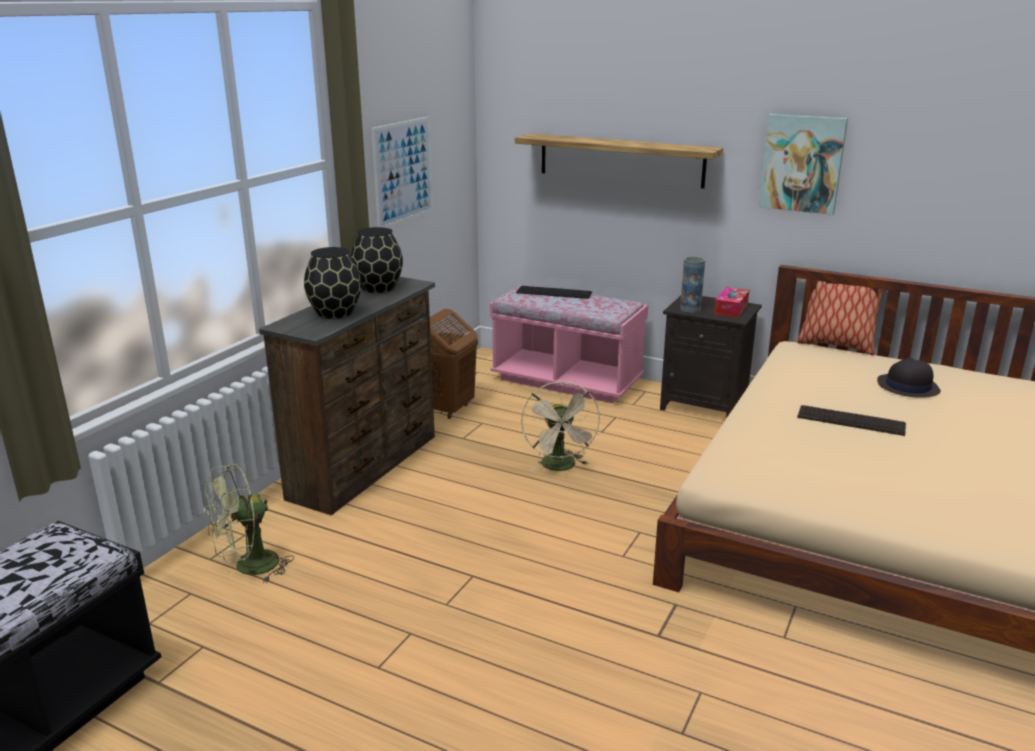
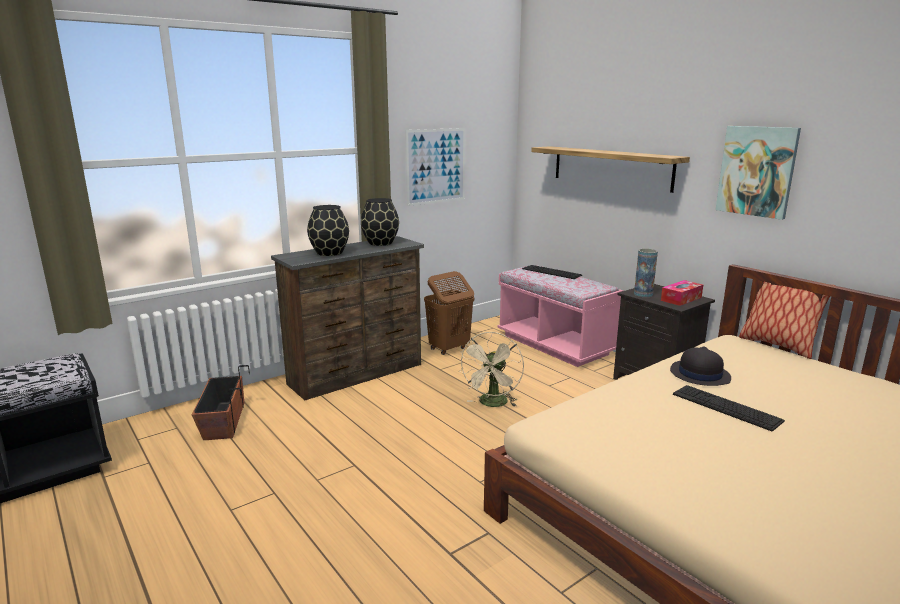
camera: 25 degrees right, 5 degrees down
green fan [204,464,294,583] -> planter [192,365,250,440]
black hat [877,357,941,398] -> black hat moved to [670,347,731,386]

